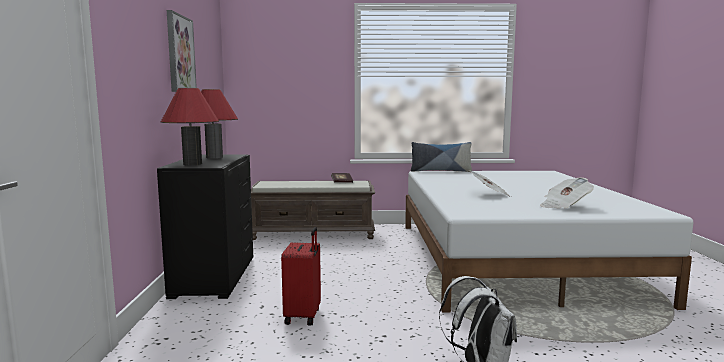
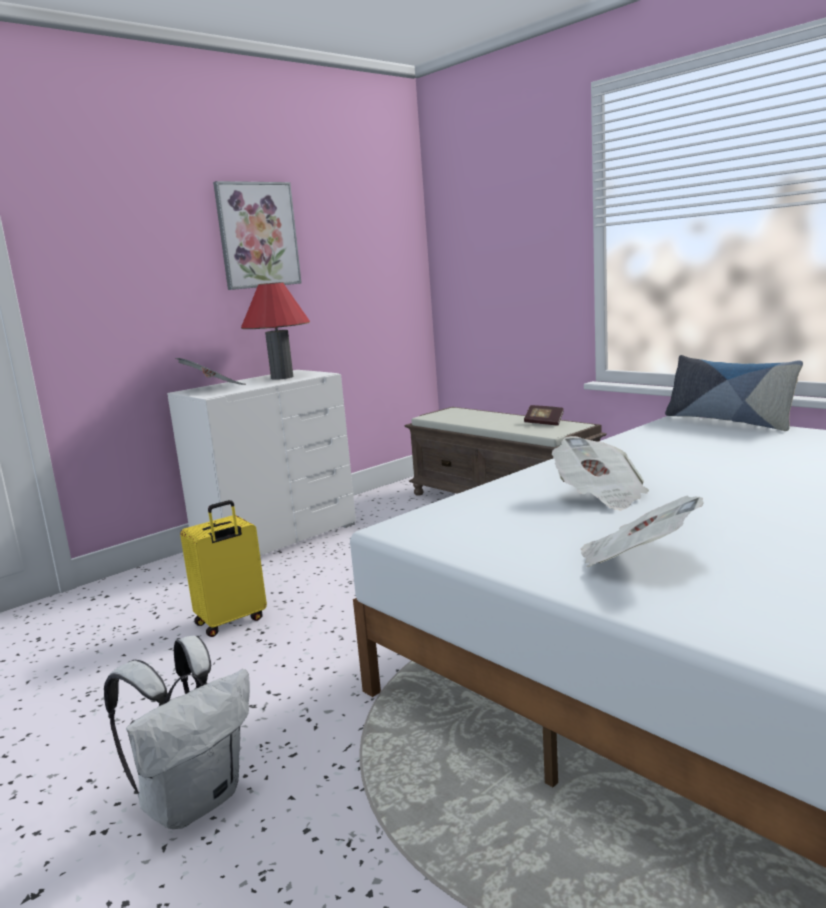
camera: 50 degrees right, 5 degrees up
black dresser [157,154,253,299] -> white dresser [167,370,356,556]
red table lamp [161,88,219,166] -> newspaper [175,358,246,385]
red suitcase [281,227,321,326] -> yellow suitcase [180,500,267,637]

